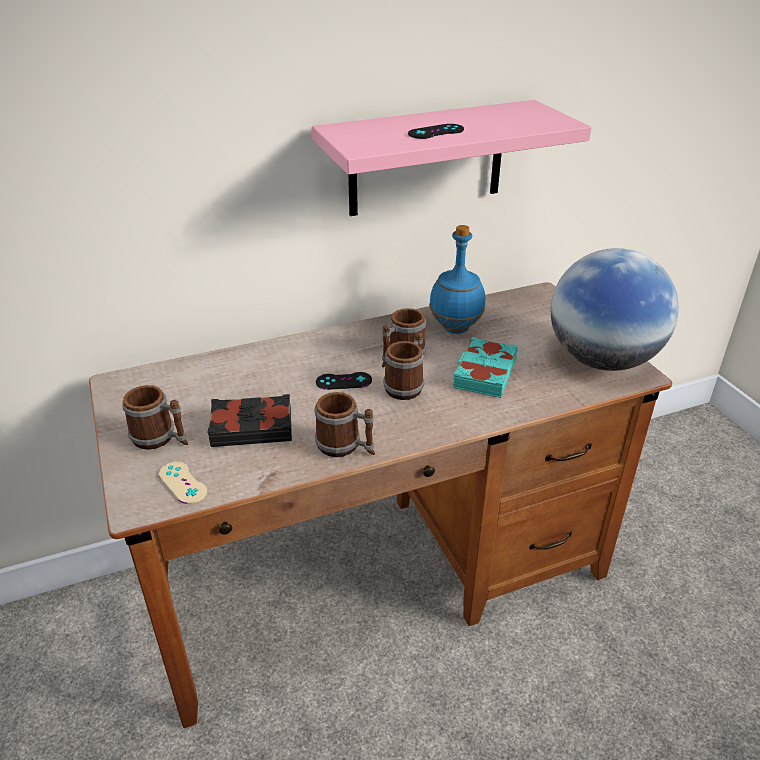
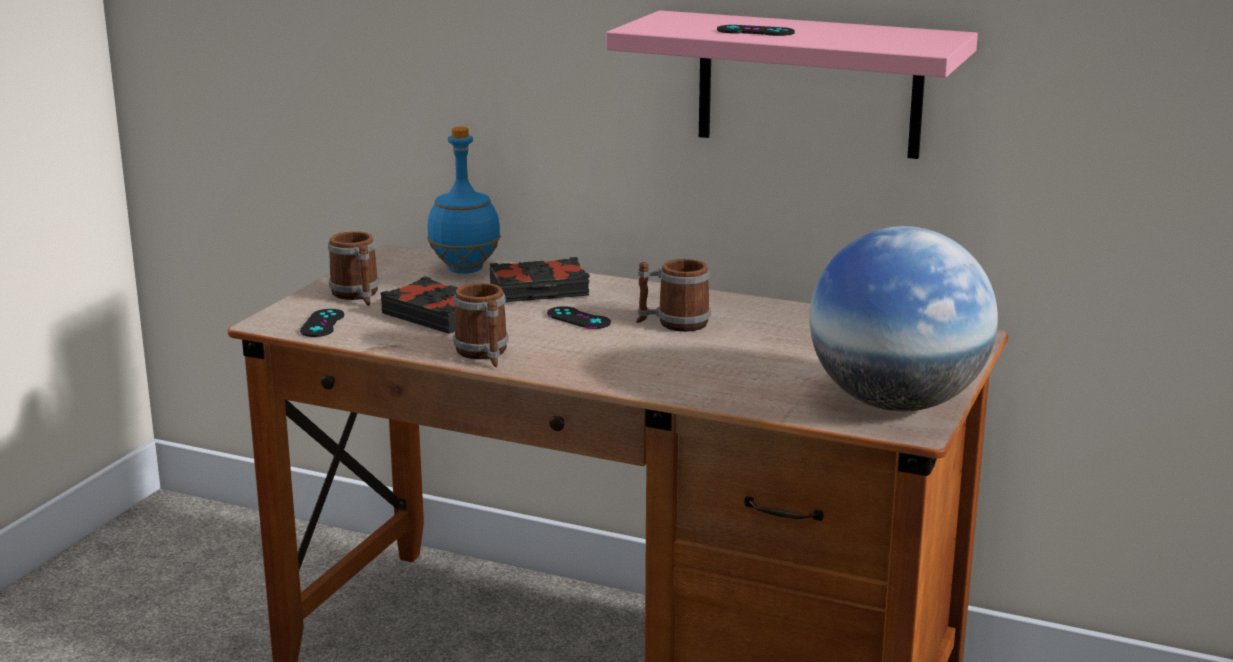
camera: 45 degrees right, 15 degrees down
beige game controller [159,462,207,504] -> black game controller [300,309,344,337]
mug [383,332,424,400] -> none
blue bottle [429,225,485,334] -> blue bottle moved to [427,127,501,274]
turquoise book [452,337,518,398] -> none
none -> black book [489,257,590,302]

